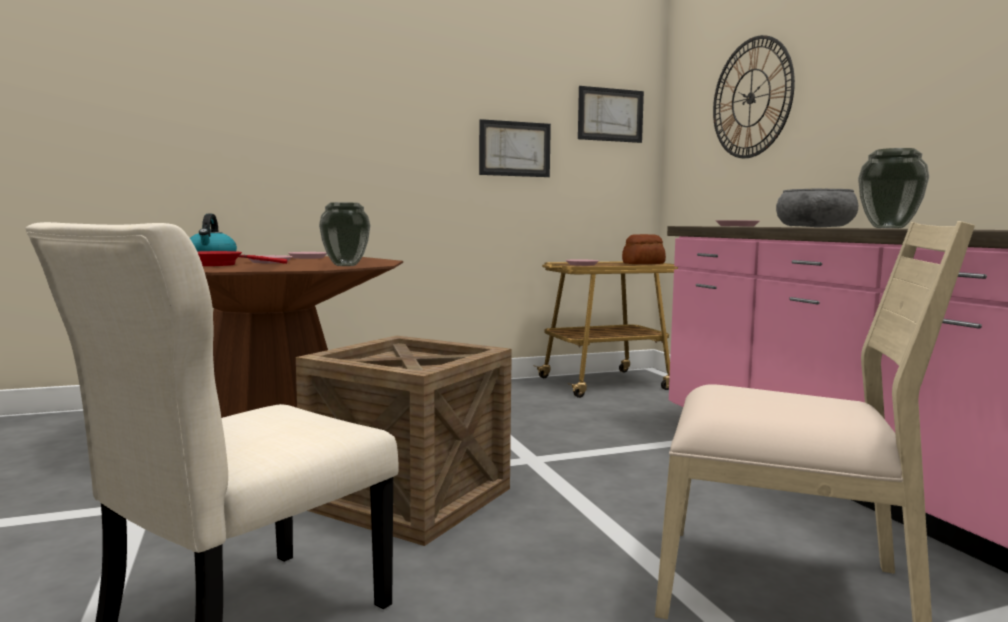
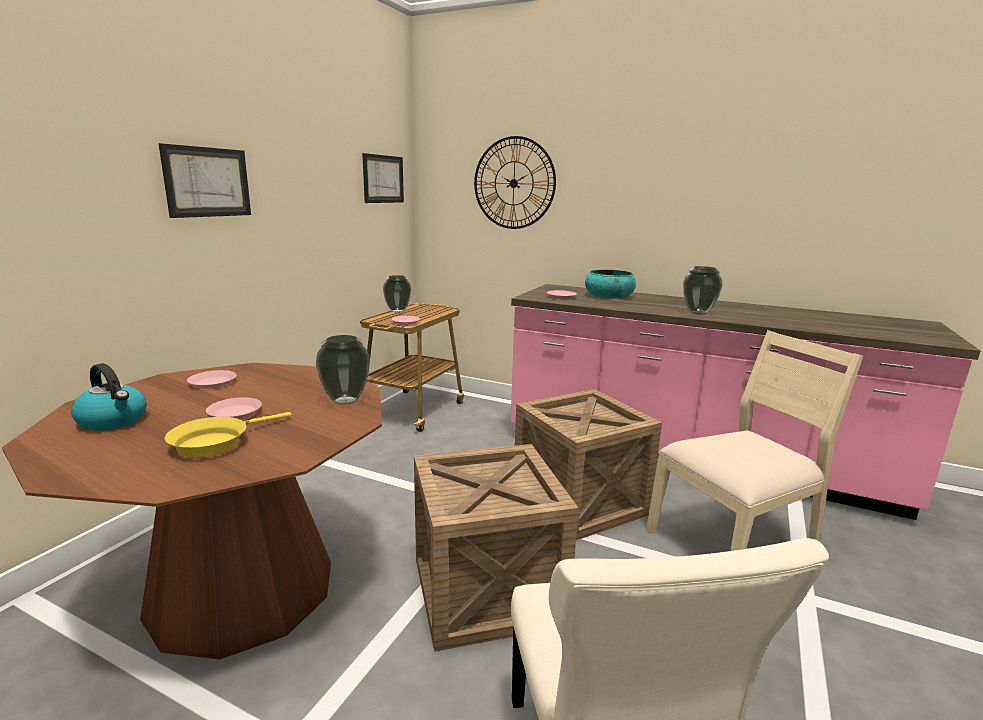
camera: 45 degrees left, 10 degrees up
red frying pan [197,251,287,266] -> yellow frying pan [165,412,292,458]
picture [479,119,551,177] -> picture moved to [158,143,251,218]
bread [622,234,666,264] -> none
grey bowl [776,188,858,227] -> turquoise bowl [585,269,636,299]
none -> vase [383,275,411,313]
none -> crate [515,389,662,540]

